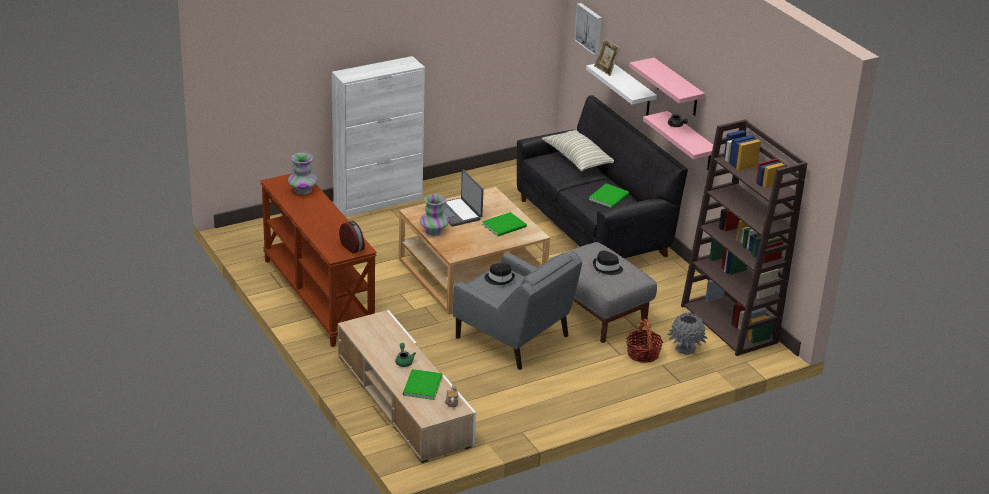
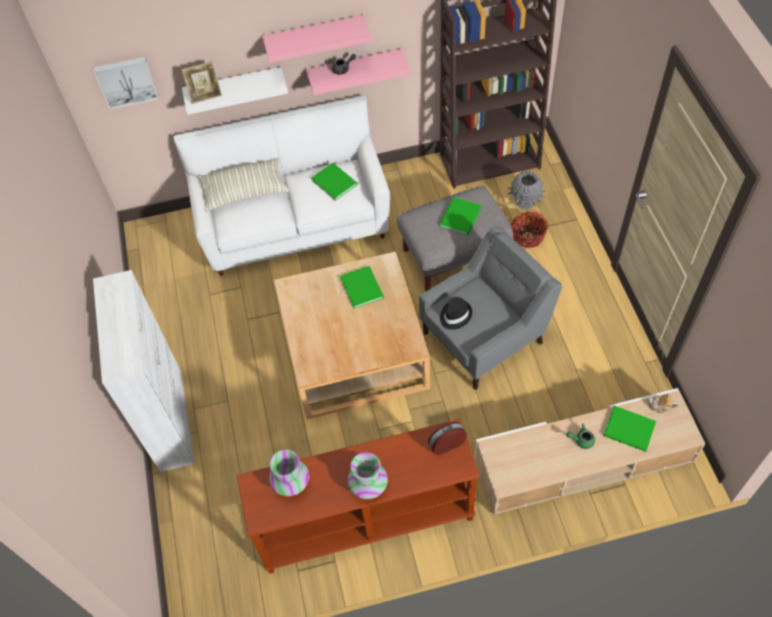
camera: 70 degrees left, 25 degrees up
vase [420,194,449,236] -> vase moved to [347,452,388,499]
laptop [443,169,484,227] -> none
black sofa [517,95,688,258] -> white sofa [173,95,390,276]
black hat [593,251,623,275] -> green book [440,197,482,235]

